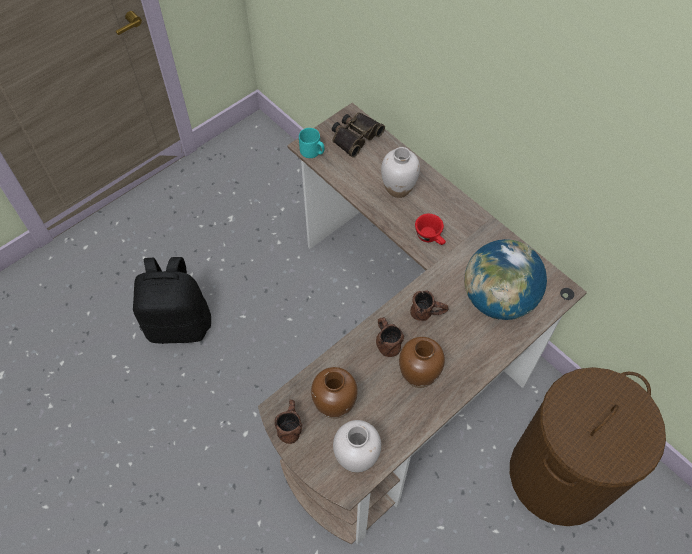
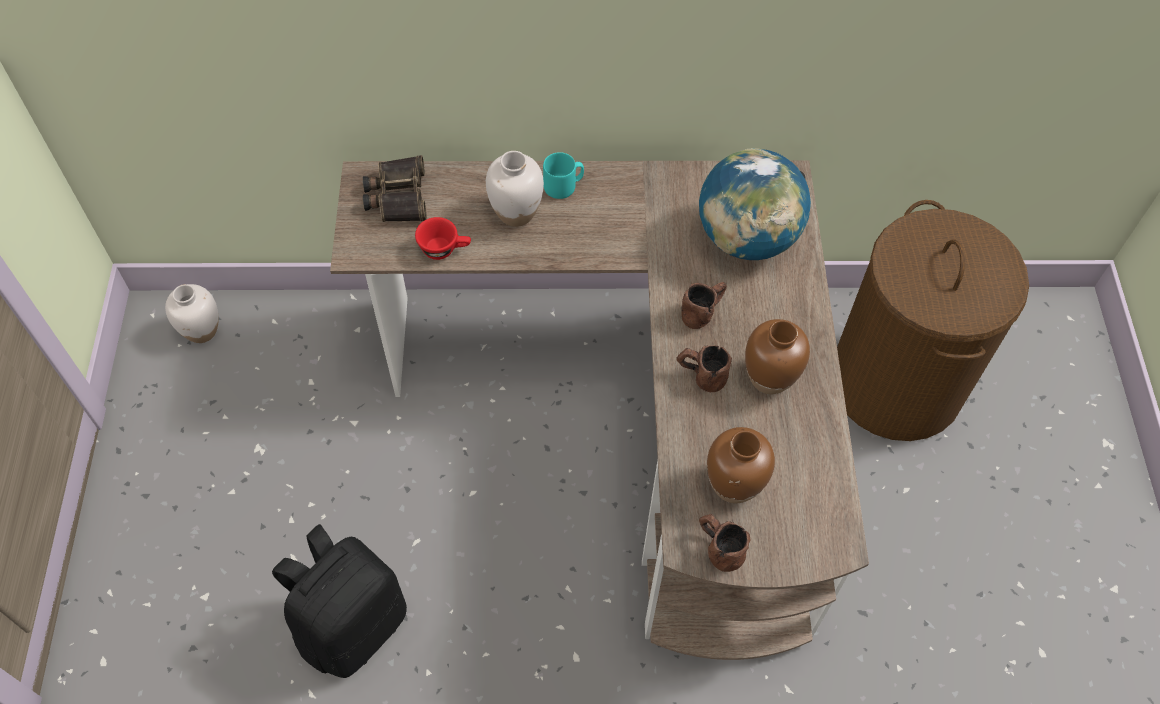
camera: 50 degrees left, 0 degrees up
turquoise mug [299,128,325,158] -> turquoise mug moved to [543,152,584,199]
white vase [333,420,381,473] -> white vase moved to [165,284,219,343]
red cup [415,214,446,245] -> red cup moved to [415,217,471,260]

